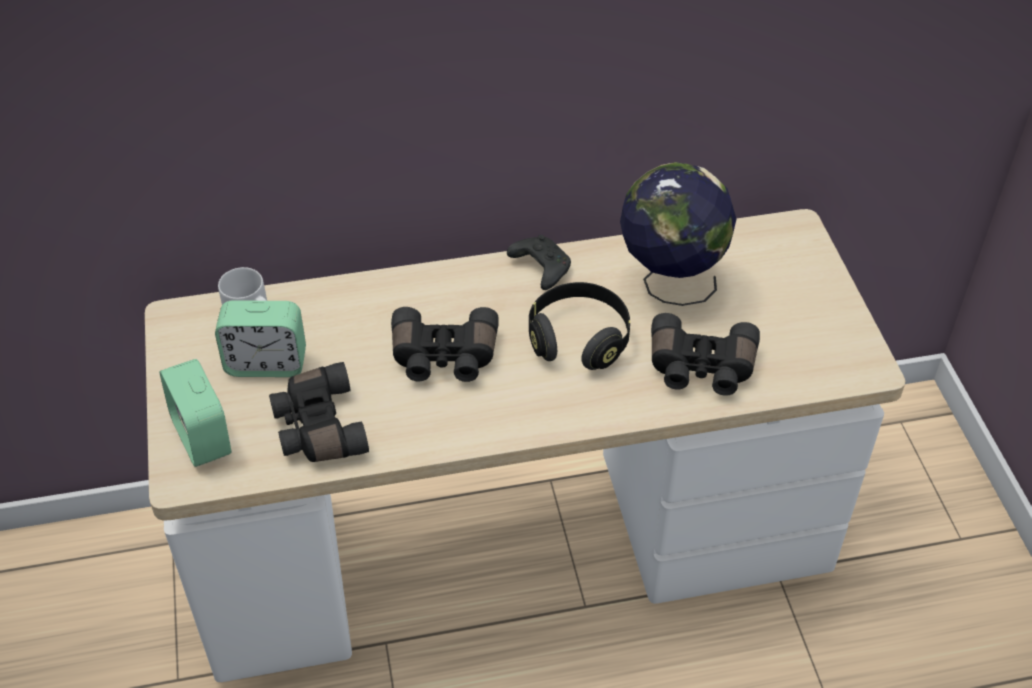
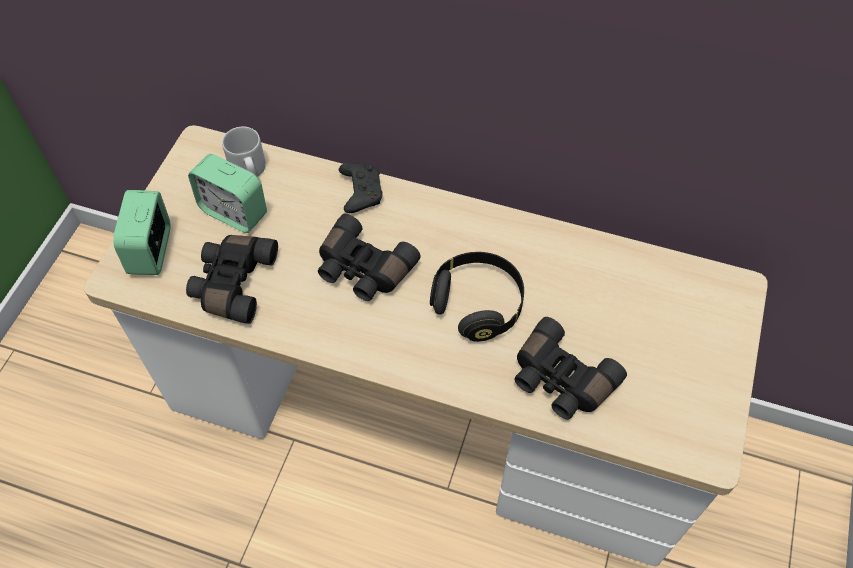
camera: 30 degrees right, 10 degrees up
black game controller [507,235,571,290] -> black game controller moved to [339,163,383,213]
globe [620,162,736,306] -> none

